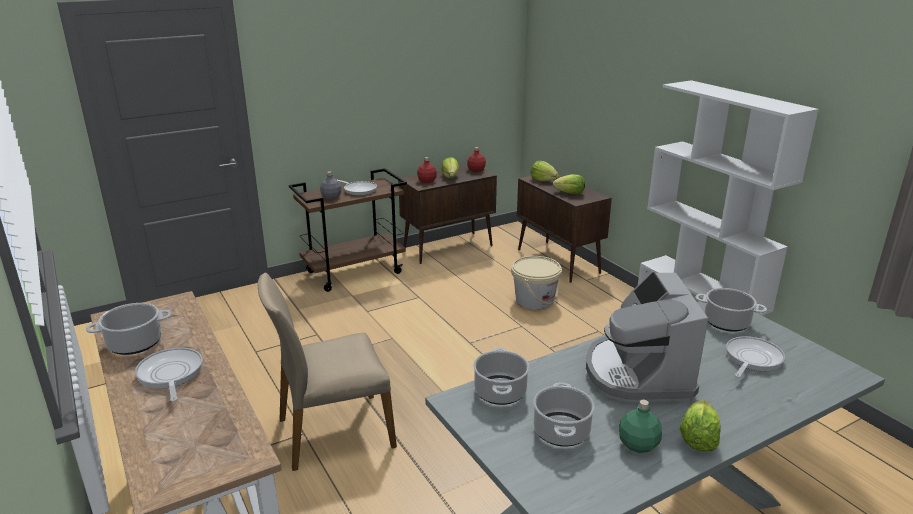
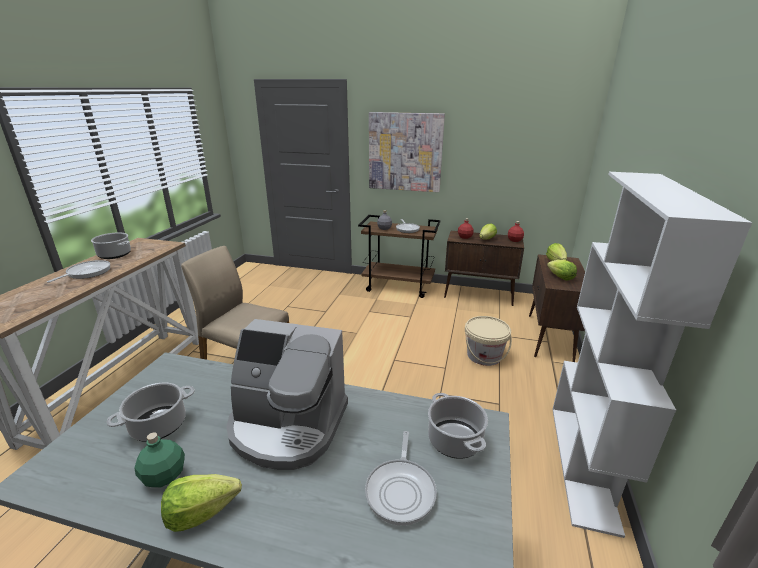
camera: 45 degrees right, 0 degrees up
cooking pot [473,348,529,405] -> none
coffee machine [586,271,708,402] -> coffee machine turned 120 degrees counterclockwise [226,319,348,470]
frying pan [726,336,785,378] -> frying pan turned 105 degrees clockwise [365,431,437,526]
none -> picture [369,112,445,192]

